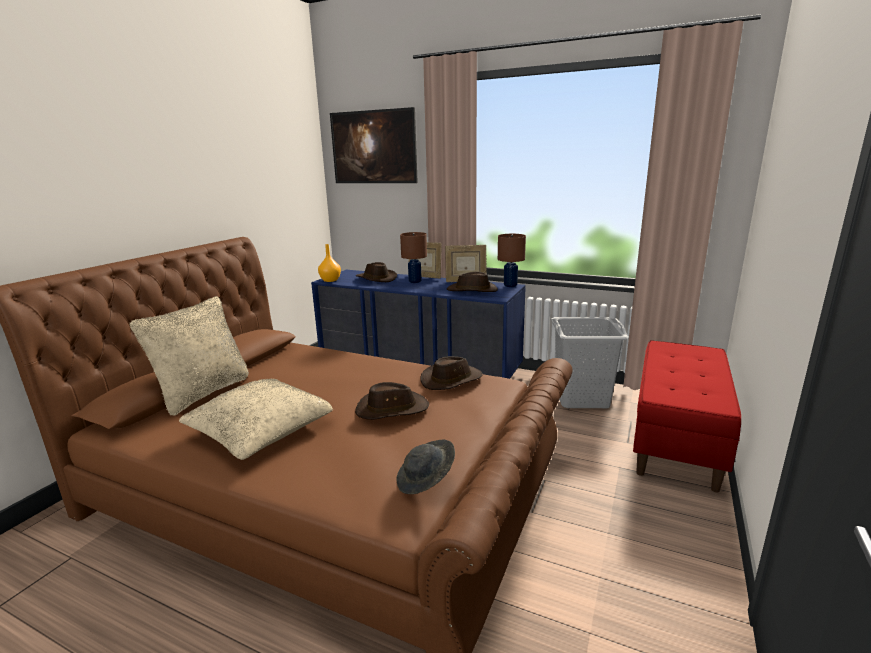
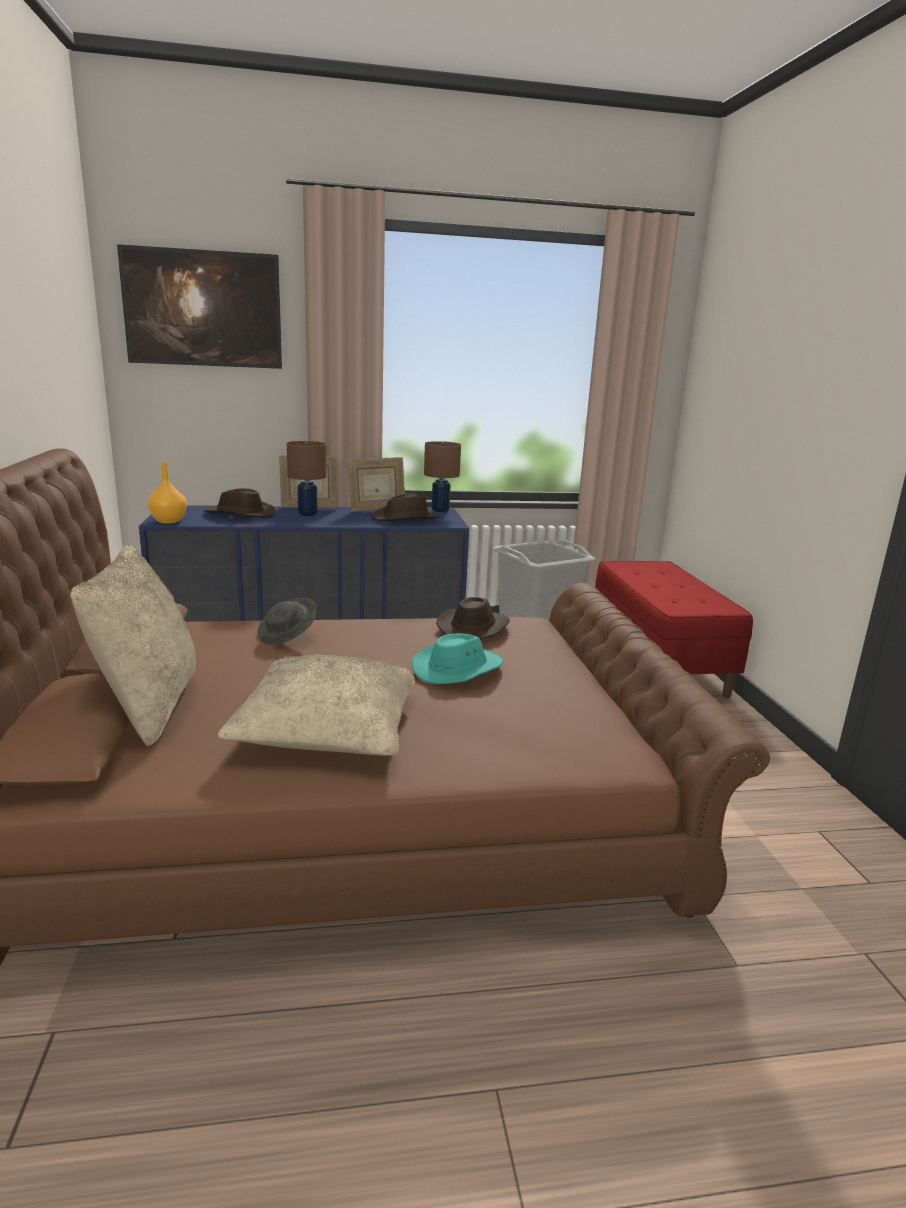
camera: 35 degrees left, 0 degrees up
brown hat [355,382,429,420] -> turquoise hat [412,633,503,684]
grey hat [396,440,455,494] -> grey hat moved to [257,598,316,645]

